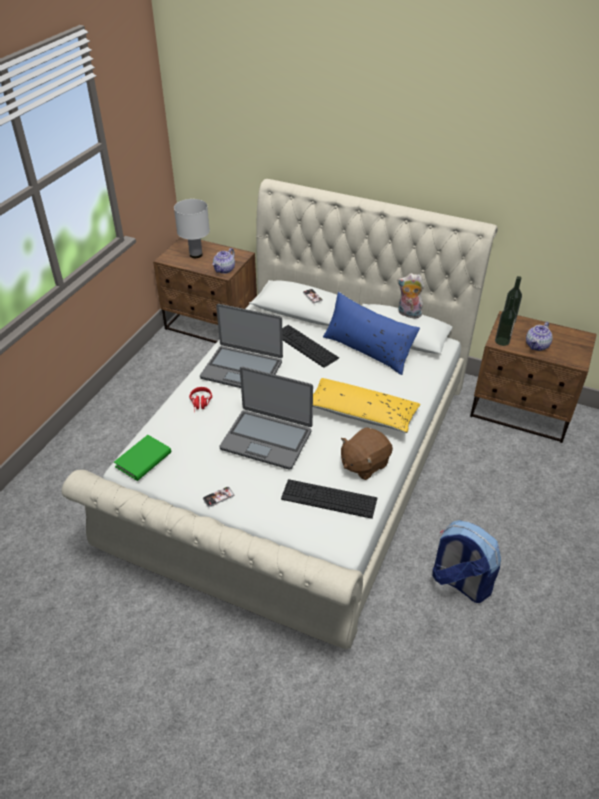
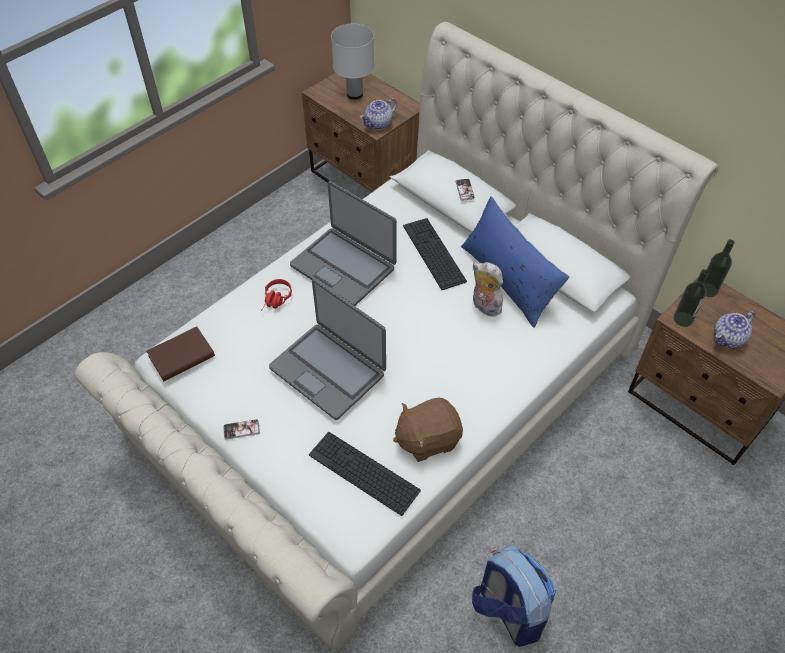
camera: 20 degrees right, 10 degrees up
green book [114,435,171,481] -> brown book [146,326,215,381]
yellow pillow [313,378,420,433] -> none
plush toy [397,273,424,318] -> plush toy moved to [472,262,506,317]

